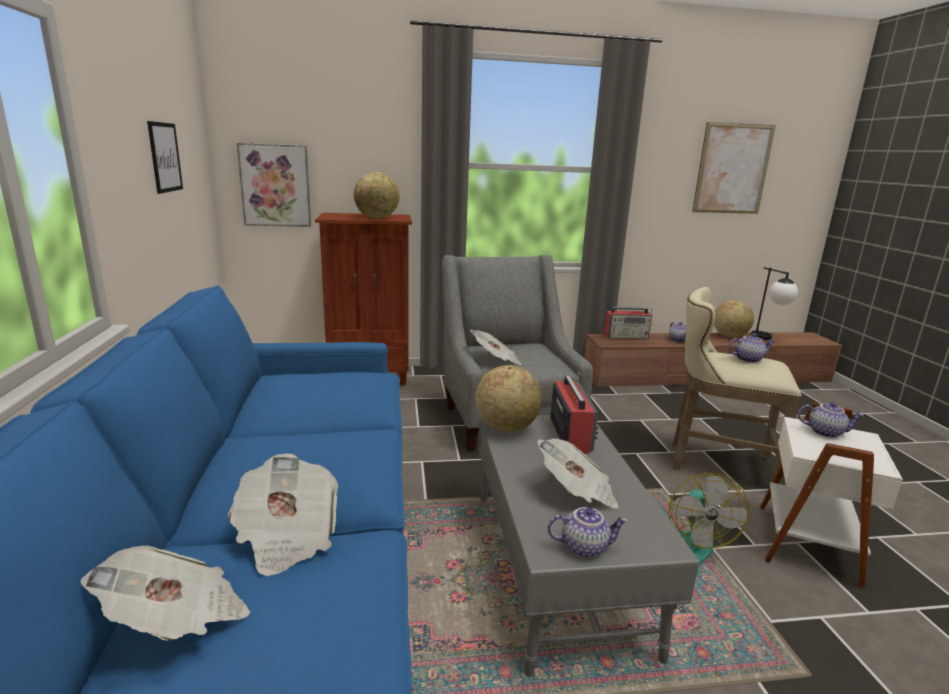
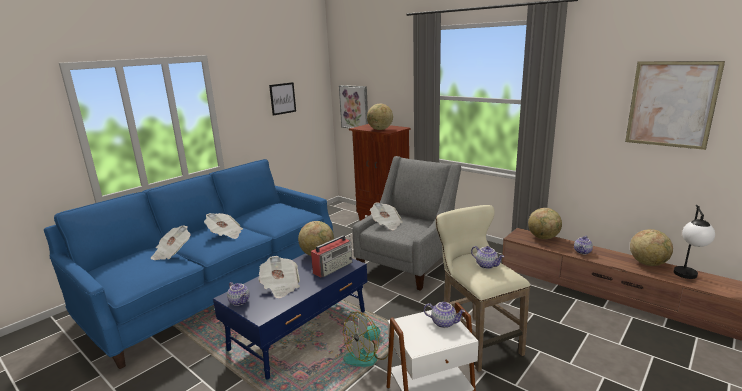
camera: 50 degrees right, 0 degrees up
newspaper [81,546,251,641] -> newspaper moved to [204,213,243,239]
grey coffee table [478,415,699,677] -> blue coffee table [213,253,367,379]
radio [604,307,652,339] -> globe [528,208,562,239]
teapot [798,402,864,438] -> teapot turned 45 degrees counterclockwise [424,302,465,328]

